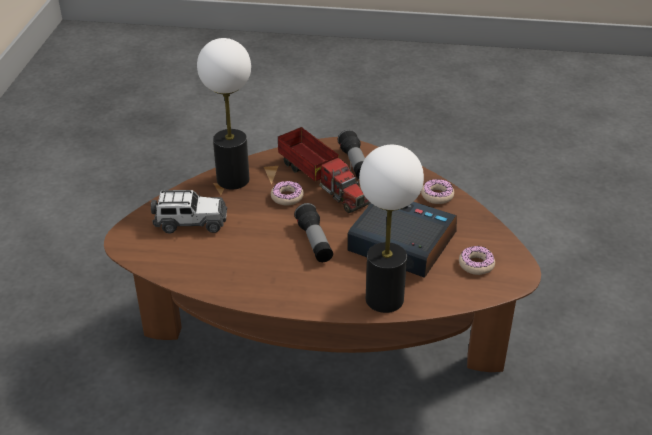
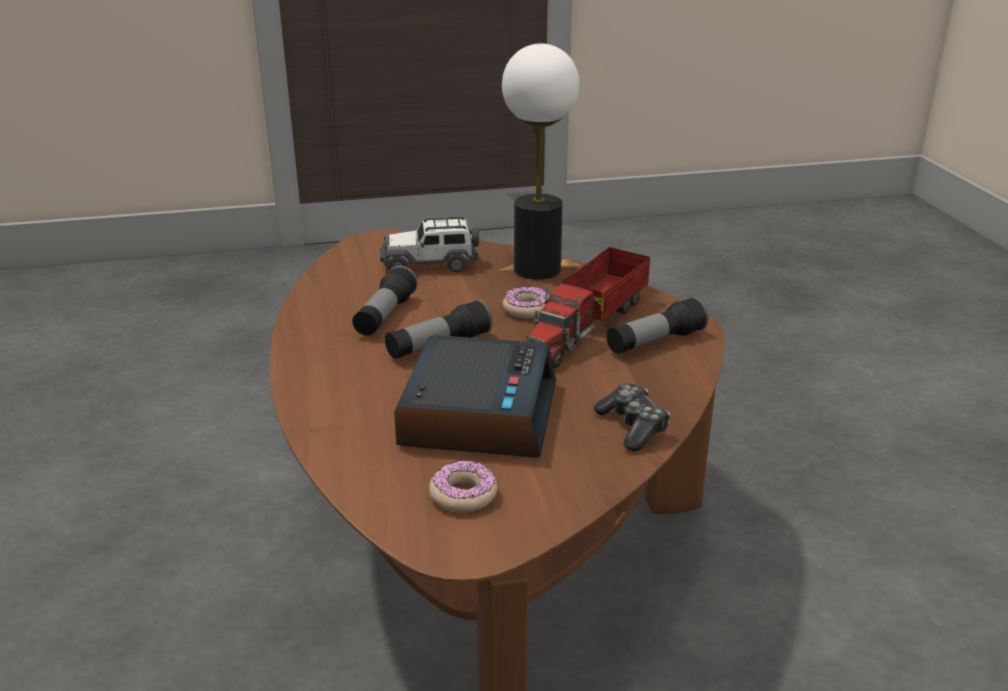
camera: 70 degrees right, 10 degrees down
toy car [151,190,227,234] -> toy car turned 105 degrees clockwise [380,216,479,273]
table lamp [359,145,424,313] -> none
donut [421,179,454,204] -> game controller [594,383,670,451]
none -> flashlight [352,266,418,336]

